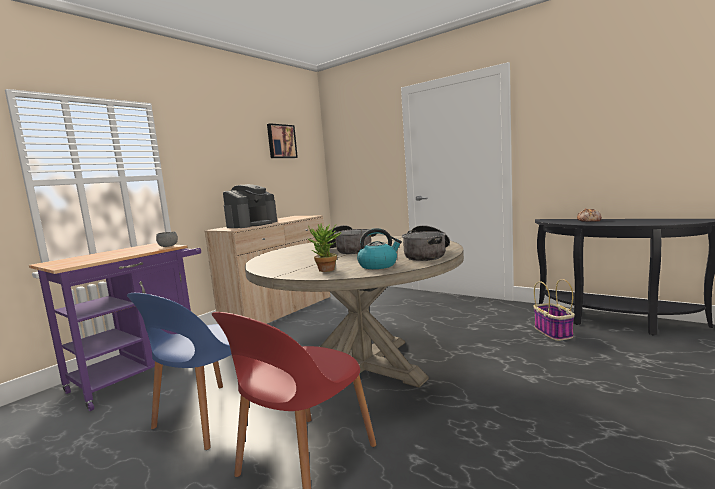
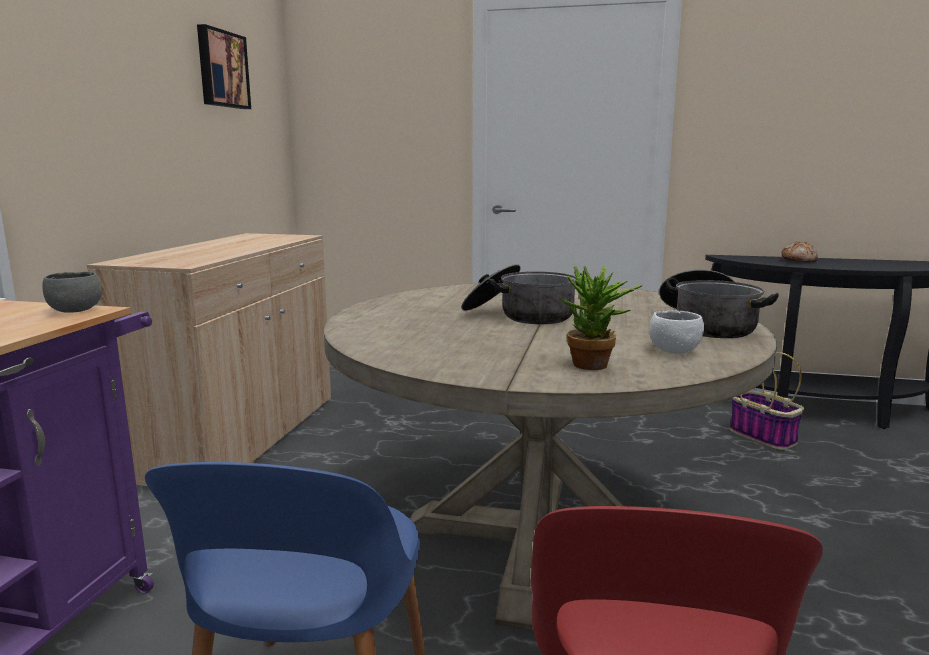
camera: 25 degrees left, 5 degrees up
coffee machine [223,184,277,228] -> none
kettle [357,228,402,269] -> white bowl [649,310,704,353]

